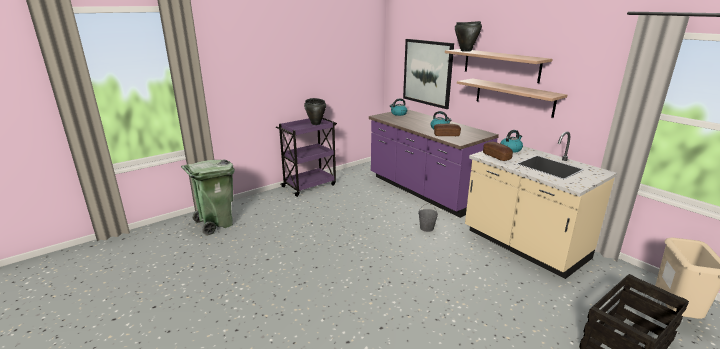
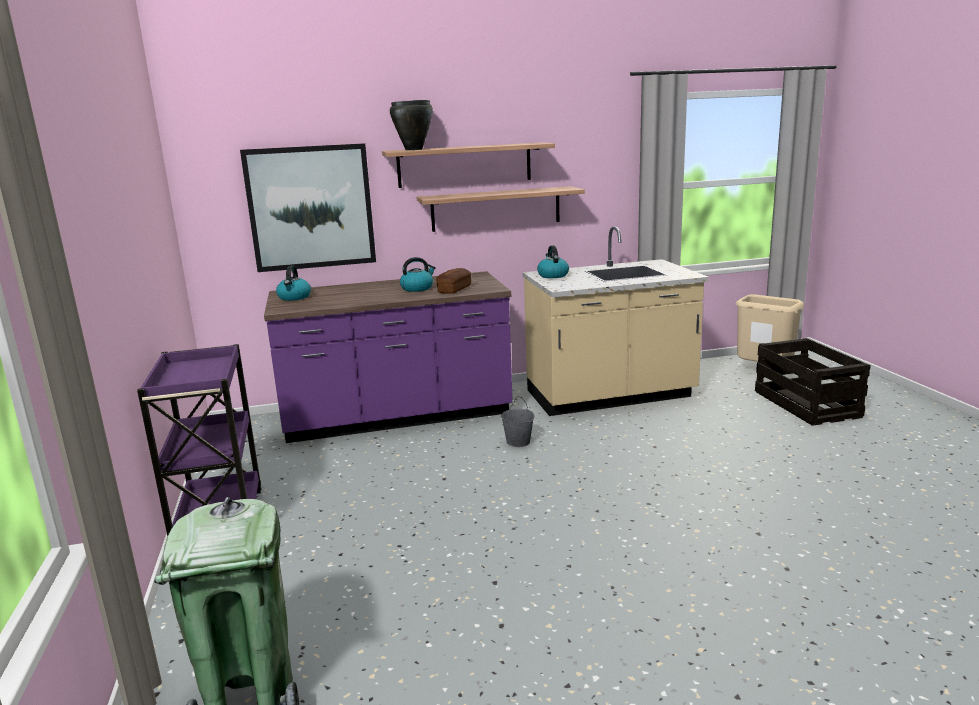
camera: 65 degrees left, 5 degrees down
black cooking pot [304,98,326,125] -> none
bread [483,142,513,161] -> none

